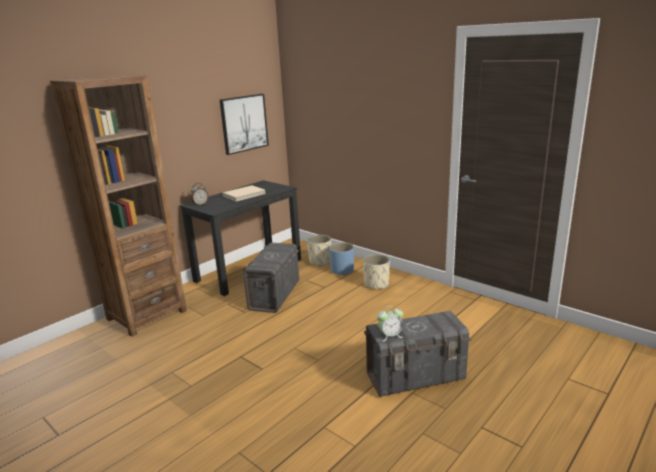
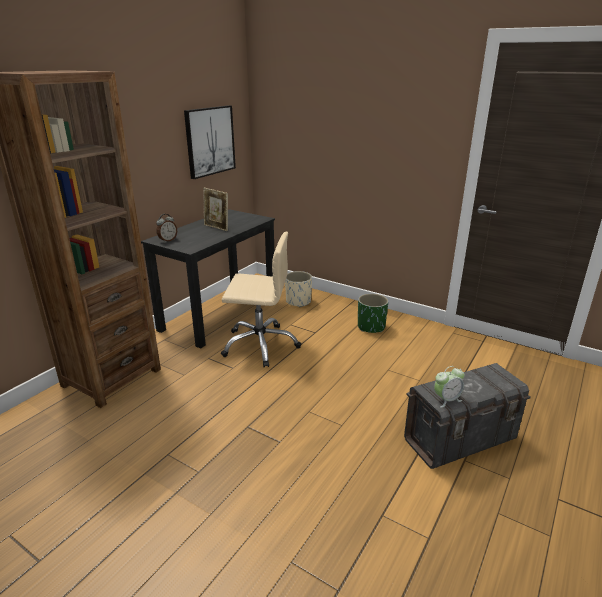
camera: 10 degrees left, 5 degrees up
beige book [222,185,266,202] -> picture frame [204,188,228,231]
grey storage box [242,243,299,313] -> beige office chair [221,232,301,367]
blue planter [329,242,354,276] -> none
beige planter [363,254,390,289] -> green planter [358,293,389,333]

